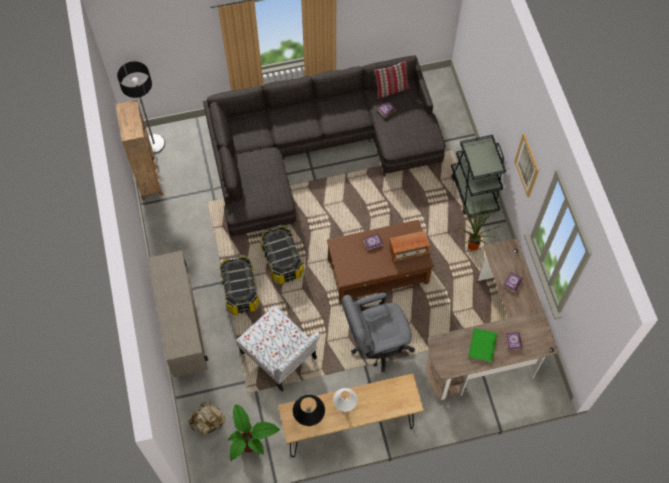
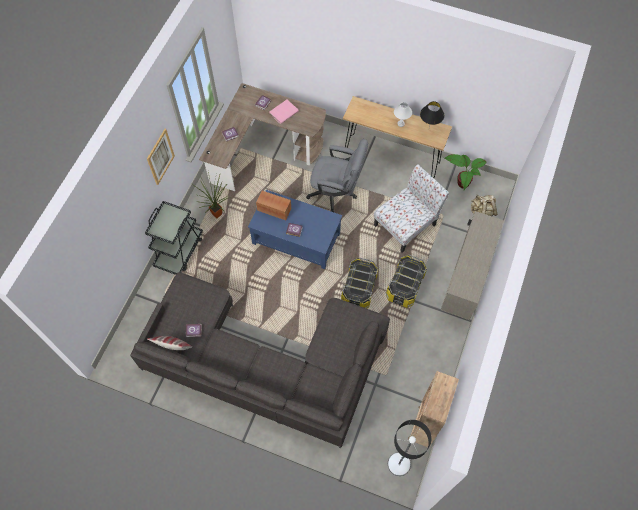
camera: 145 degrees left, 0 degrees up
chair [236,305,321,391] -> chair turned 60 degrees clockwise [374,164,449,253]
brown coffee table [327,219,434,303] -> blue coffee table [248,190,342,269]
green book [469,328,497,363] -> pink book [269,100,299,124]

